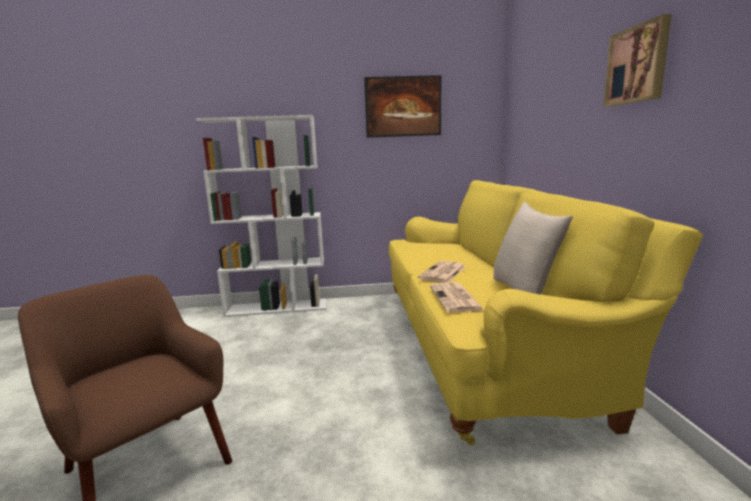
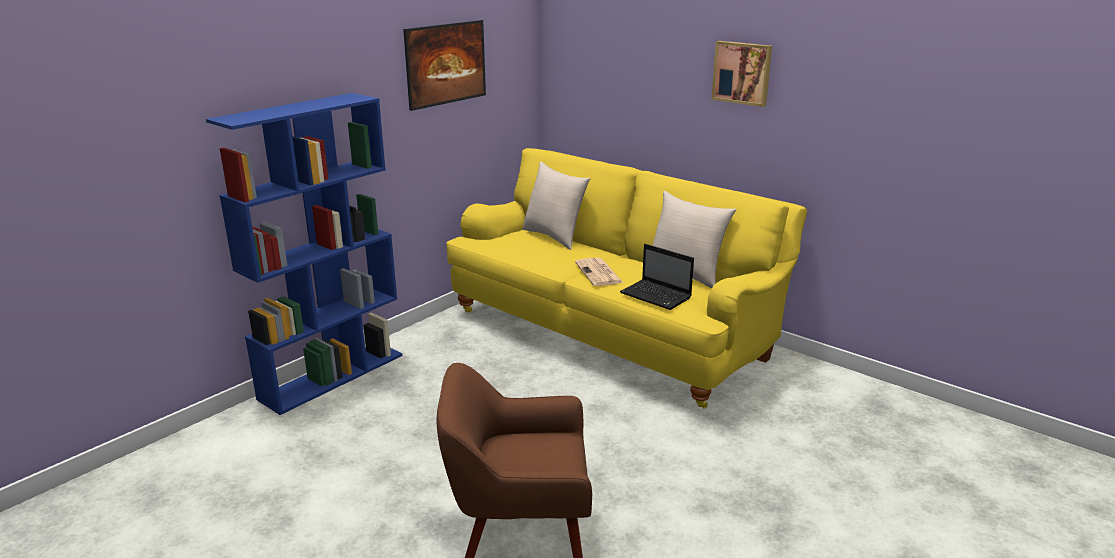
camera: 45 degrees left, 10 degrees up
white bookcase [196,115,327,317] -> blue bookcase [206,93,402,415]
newspaper [430,282,484,313] -> laptop [620,244,694,310]
none -> beige pillow [522,162,591,250]

